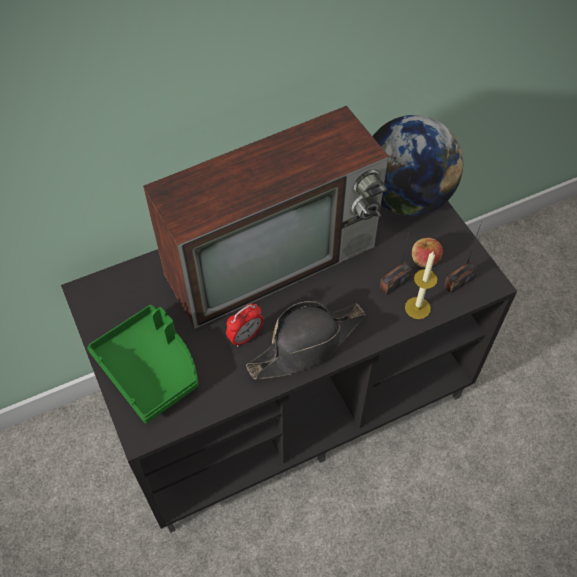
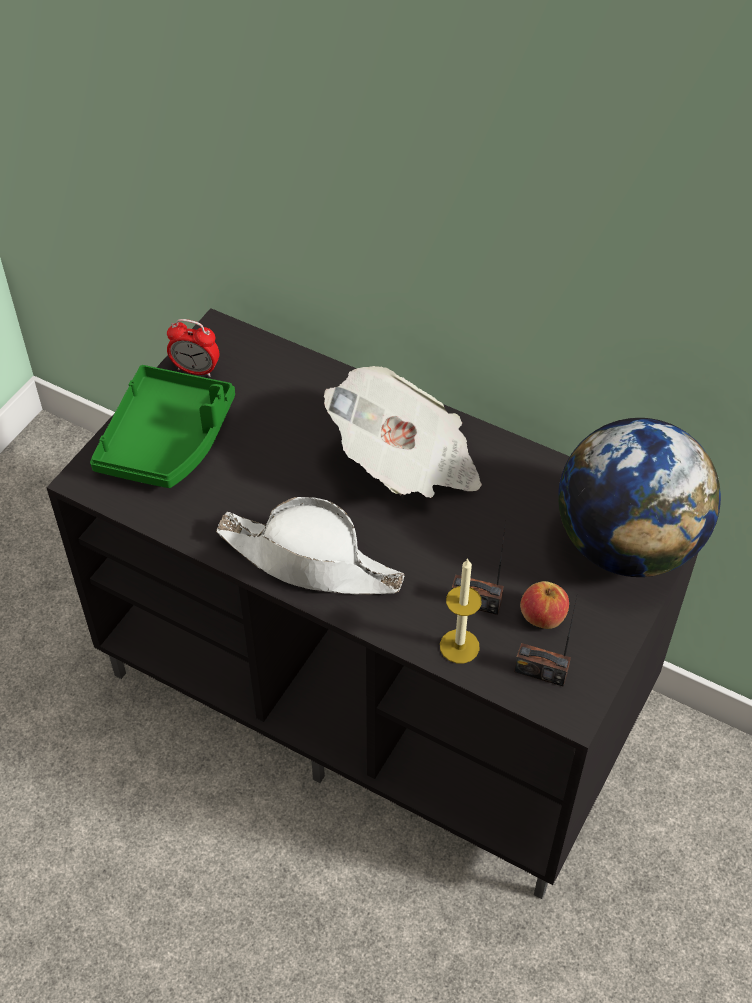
camera: 55 degrees right, 5 degrees down
television [143,106,389,329] -> newspaper [324,366,482,498]
alarm clock [226,303,264,347] -> alarm clock moved to [167,319,219,377]
black hat [246,301,366,379] -> white hat [216,497,404,595]

